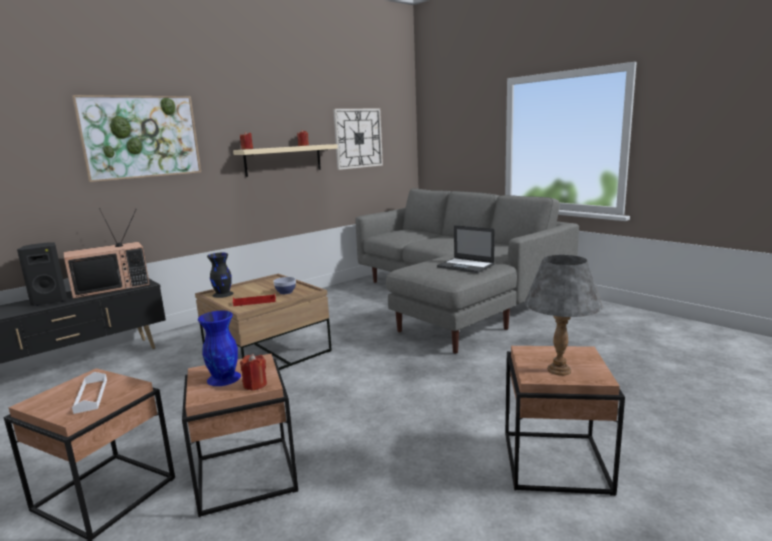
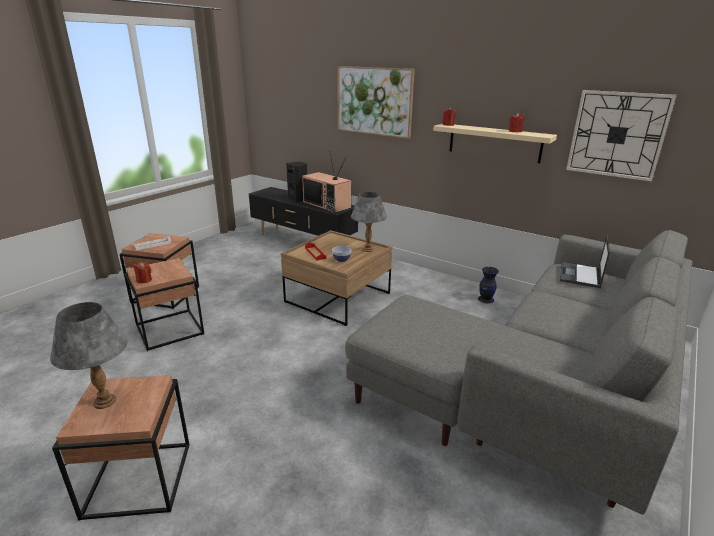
camera: 75 degrees right, 10 degrees up
blue vase [198,311,241,386] -> none
black vase [207,253,234,298] -> black vase moved to [478,267,499,303]
laptop [437,225,495,273] -> laptop moved to [560,236,610,288]
none -> grey table lamp [351,192,387,252]

